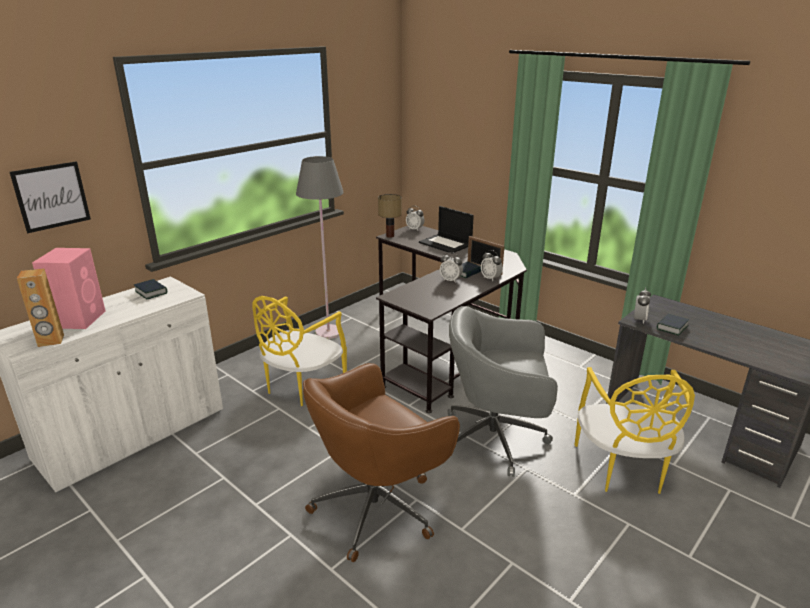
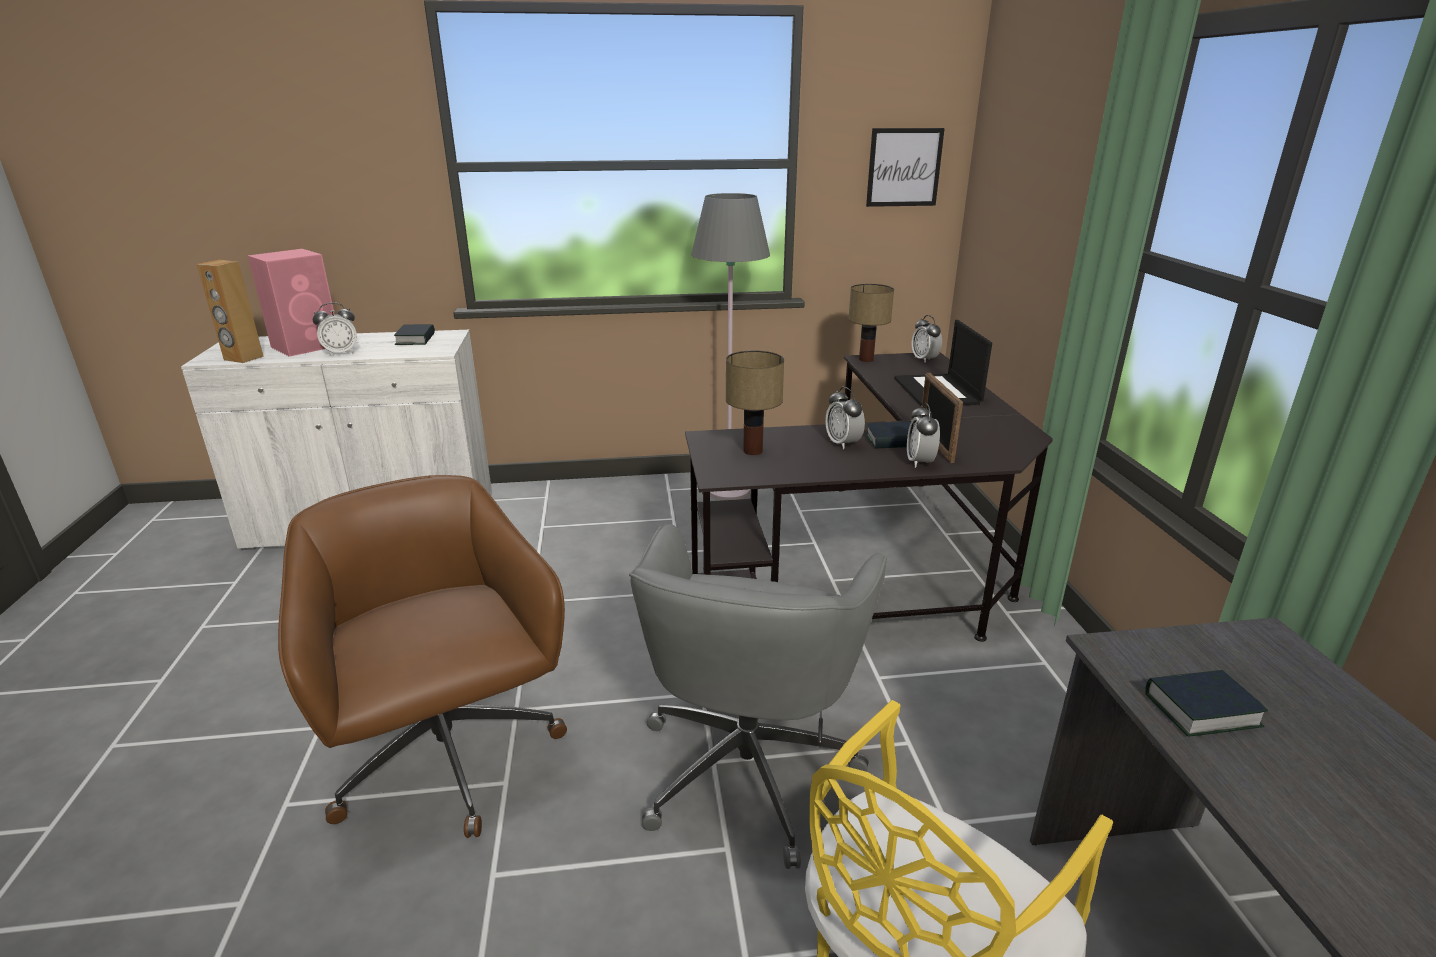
camera: 40 degrees right, 0 degrees up
picture [10,161,91,233] -> picture moved to [866,128,945,207]
yellow chair [252,296,347,406] -> none
brown office chair [303,363,460,562] -> brown office chair turned 60 degrees clockwise [278,475,567,838]
grey office chair [448,306,558,477] -> grey office chair turned 120 degrees counterclockwise [629,524,887,869]
alarm clock [634,288,651,324] -> alarm clock moved to [313,303,357,356]
none -> table lamp [726,351,784,455]

